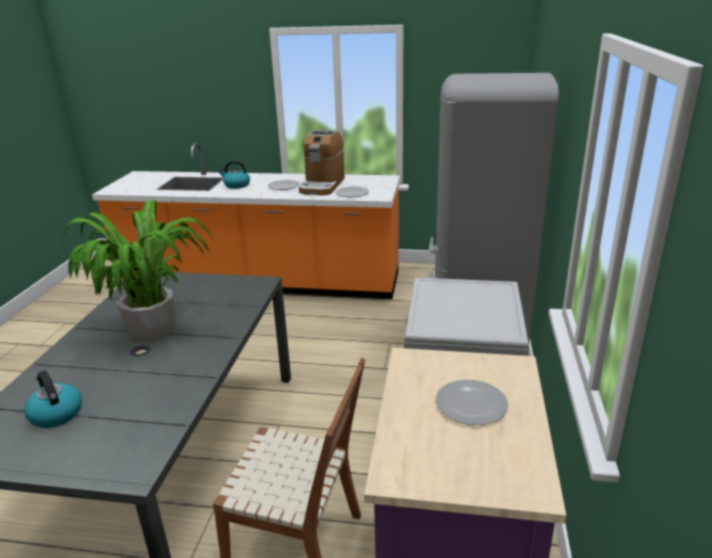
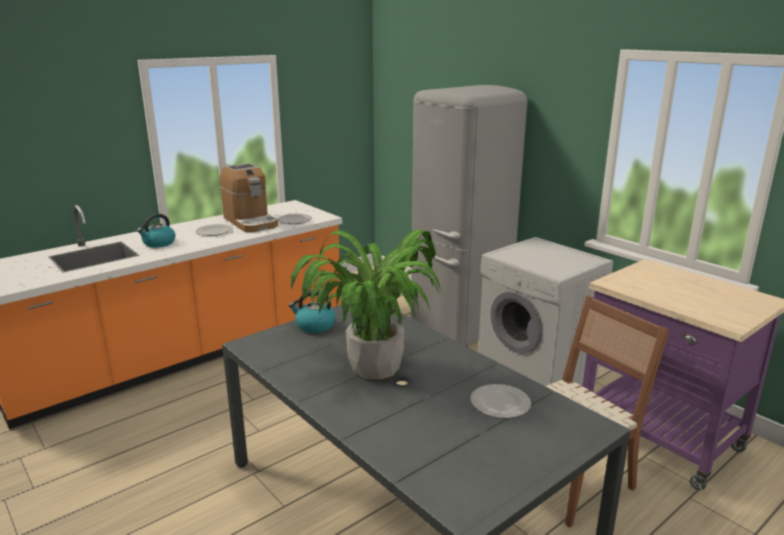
camera: 50 degrees left, 5 degrees down
kettle [24,370,82,428] -> kettle moved to [289,290,336,333]
plate [436,380,508,425] -> plate moved to [470,384,531,418]

